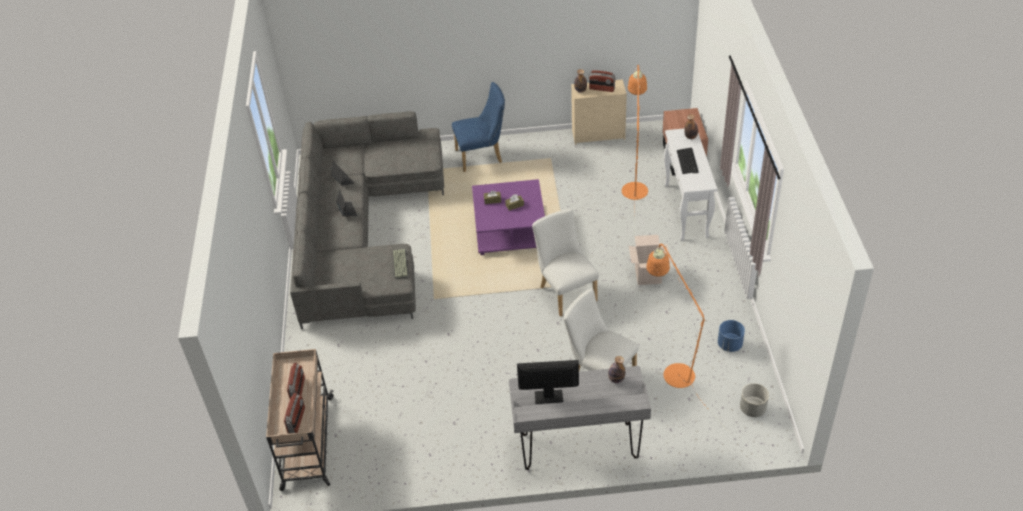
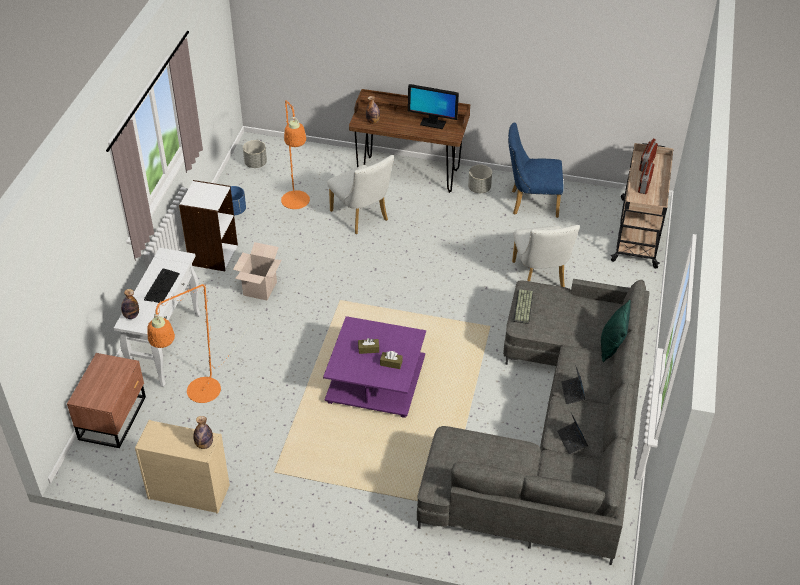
camera: 165 degrees left, 0 degrees up
blue chair [452,82,505,172] -> blue chair moved to [508,122,564,218]
grey desk [509,366,651,470] -> brown desk [349,89,470,193]
white chair [532,209,599,317] -> white chair moved to [512,225,580,287]
radio [589,71,616,92] -> none
none -> white bookcase [179,180,238,271]
none -> grey planter [468,165,492,193]
none -> green pillow [601,300,631,362]

